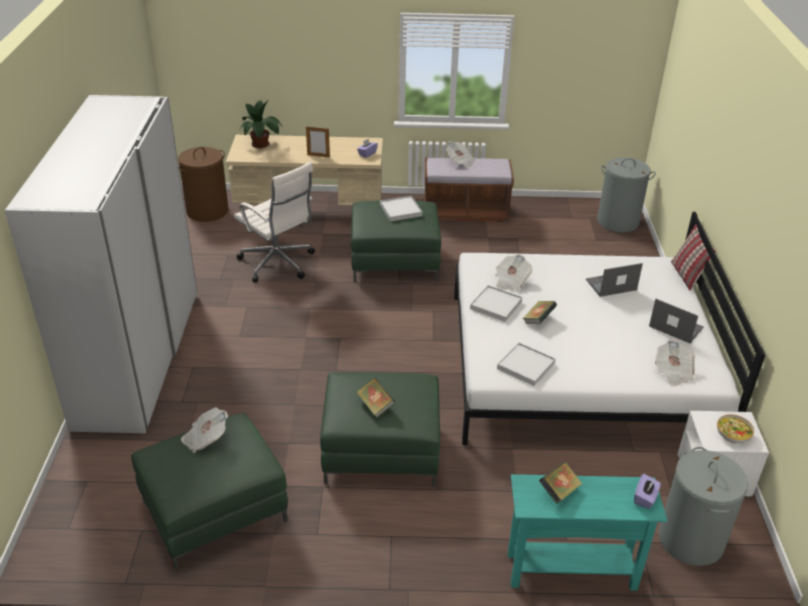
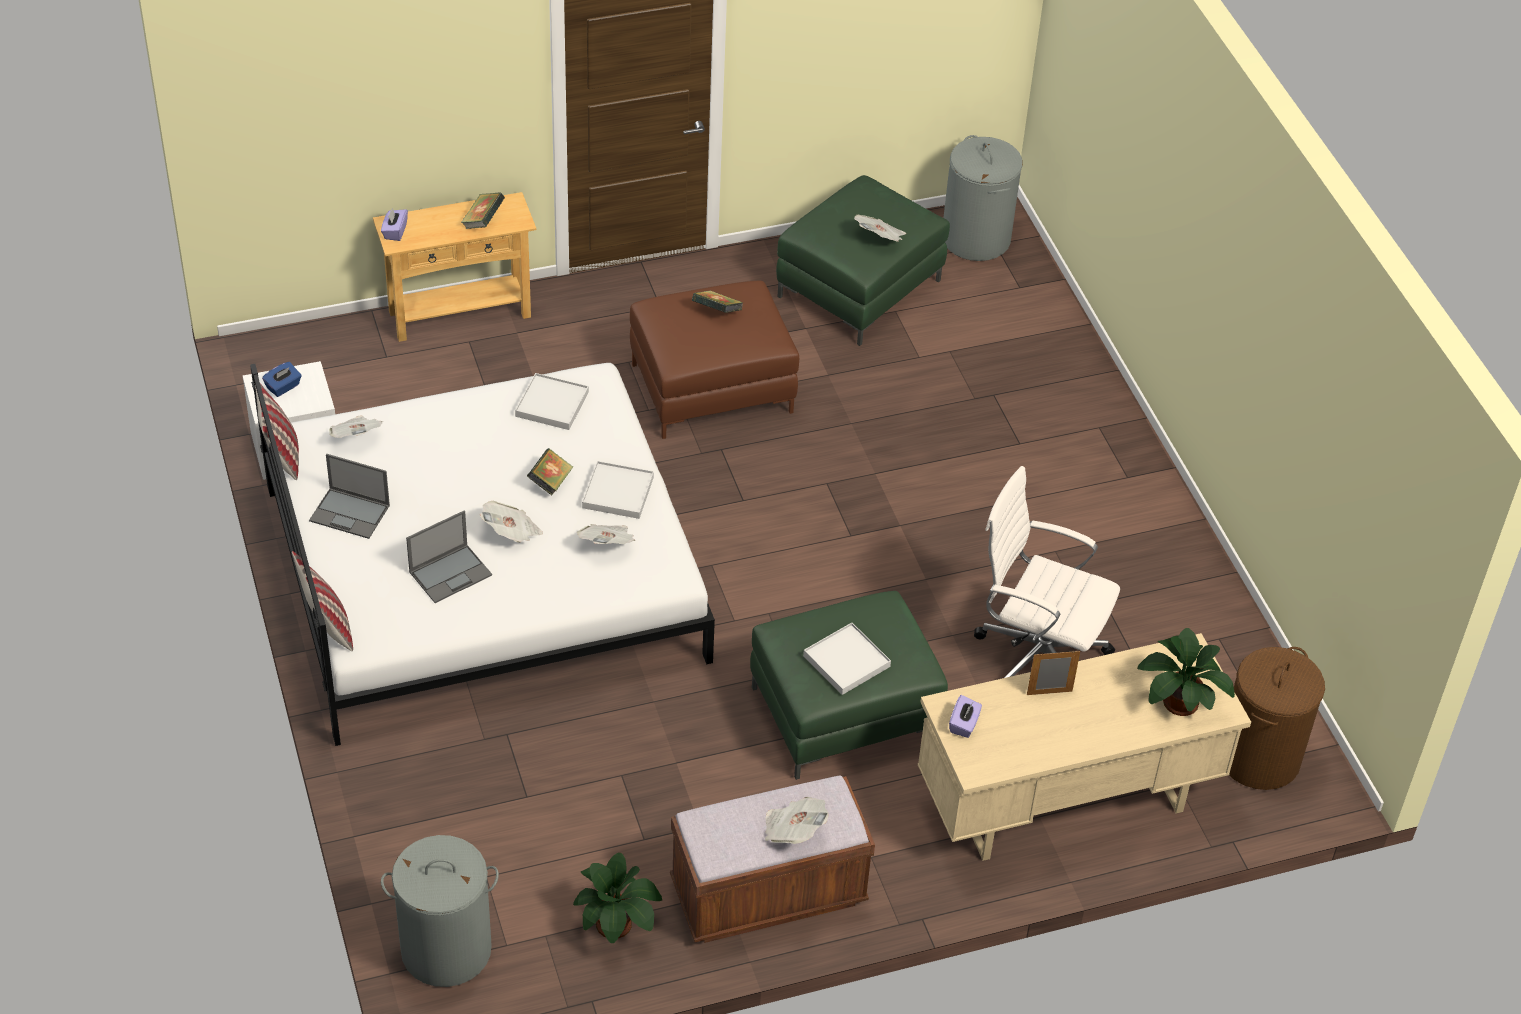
camera: 160 degrees right, 10 degrees up
white wardrobe [4,95,197,433] -> none
green ottoman [320,372,440,487] -> brown ottoman [630,281,799,439]
turquoise console table [508,474,667,591] -> beige console table [373,192,536,342]
grey laundry basket [658,447,748,566] -> grey laundry basket moved to [943,135,1023,261]
bowl [717,414,754,443] -> blue tissue box [262,362,302,397]
none -> pillow [255,383,299,480]
none -> newspaper [480,501,543,543]
none -> potted plant [573,853,662,943]

